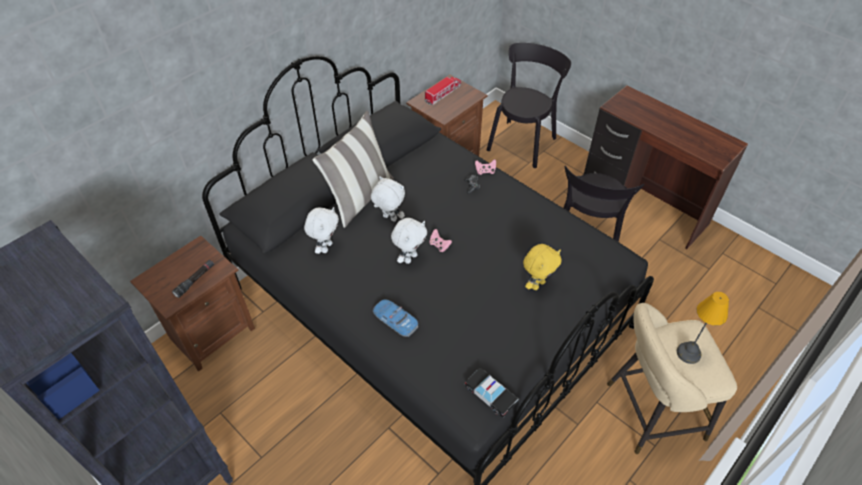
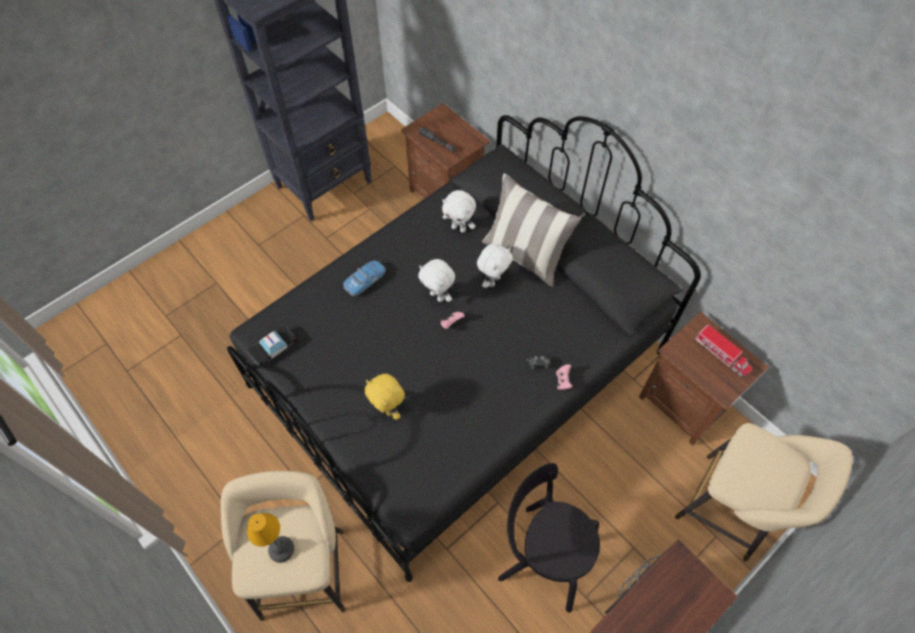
camera: 95 degrees right, 10 degrees up
black chair [487,43,571,168] -> beige stool [675,423,853,562]

